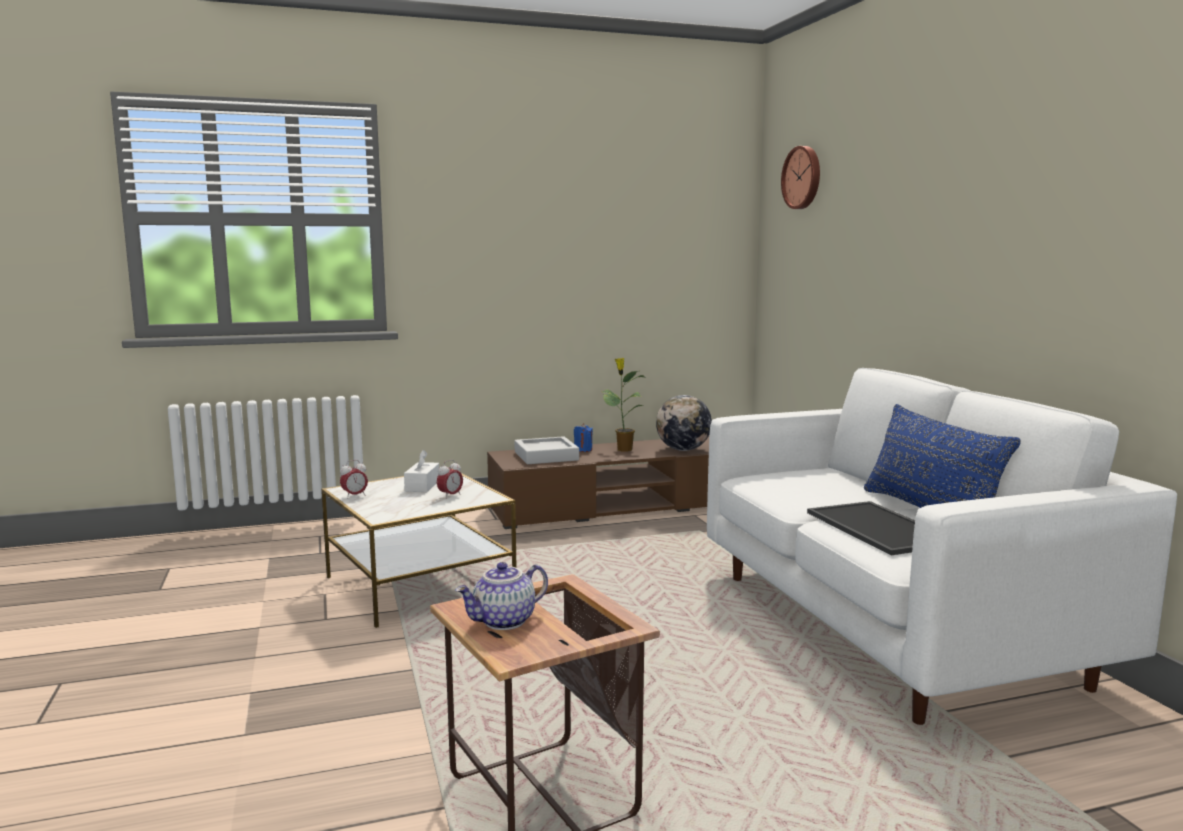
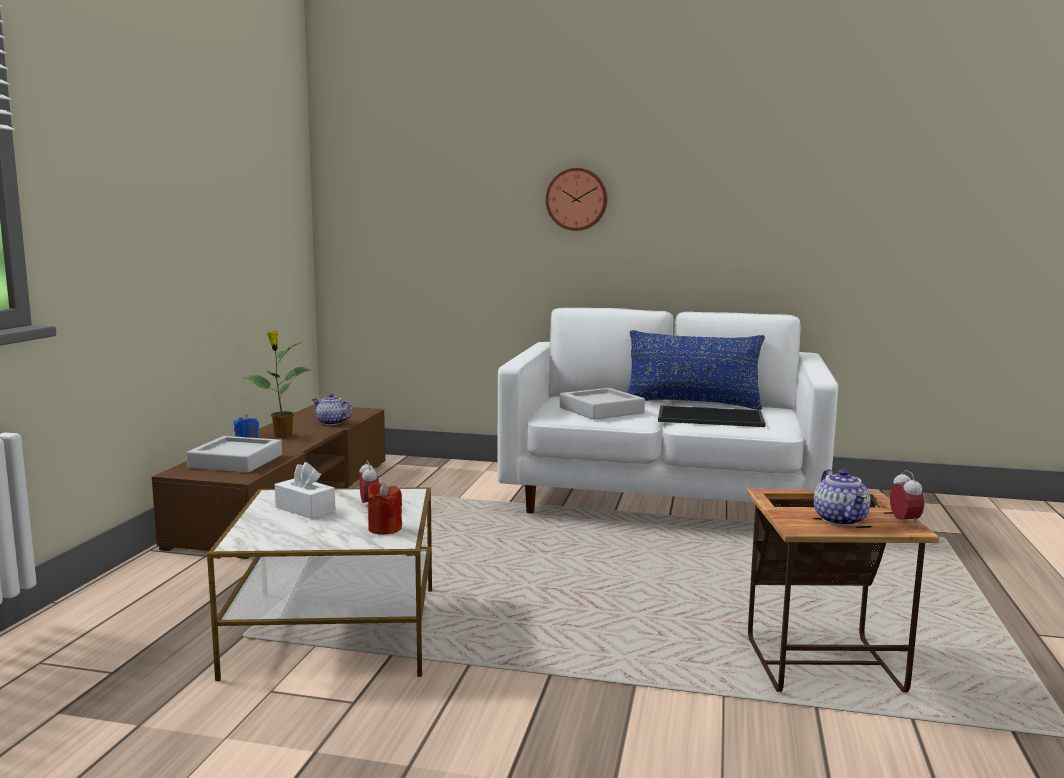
camera: 60 degrees left, 0 degrees up
alarm clock [340,460,368,499] -> alarm clock moved to [890,470,924,527]
globe [656,395,712,451] -> teapot [312,394,353,425]
wall clock [781,146,820,209] -> wall clock moved to [546,168,607,231]
none -> red candle [368,482,402,535]
none -> grey tray [560,388,645,420]

